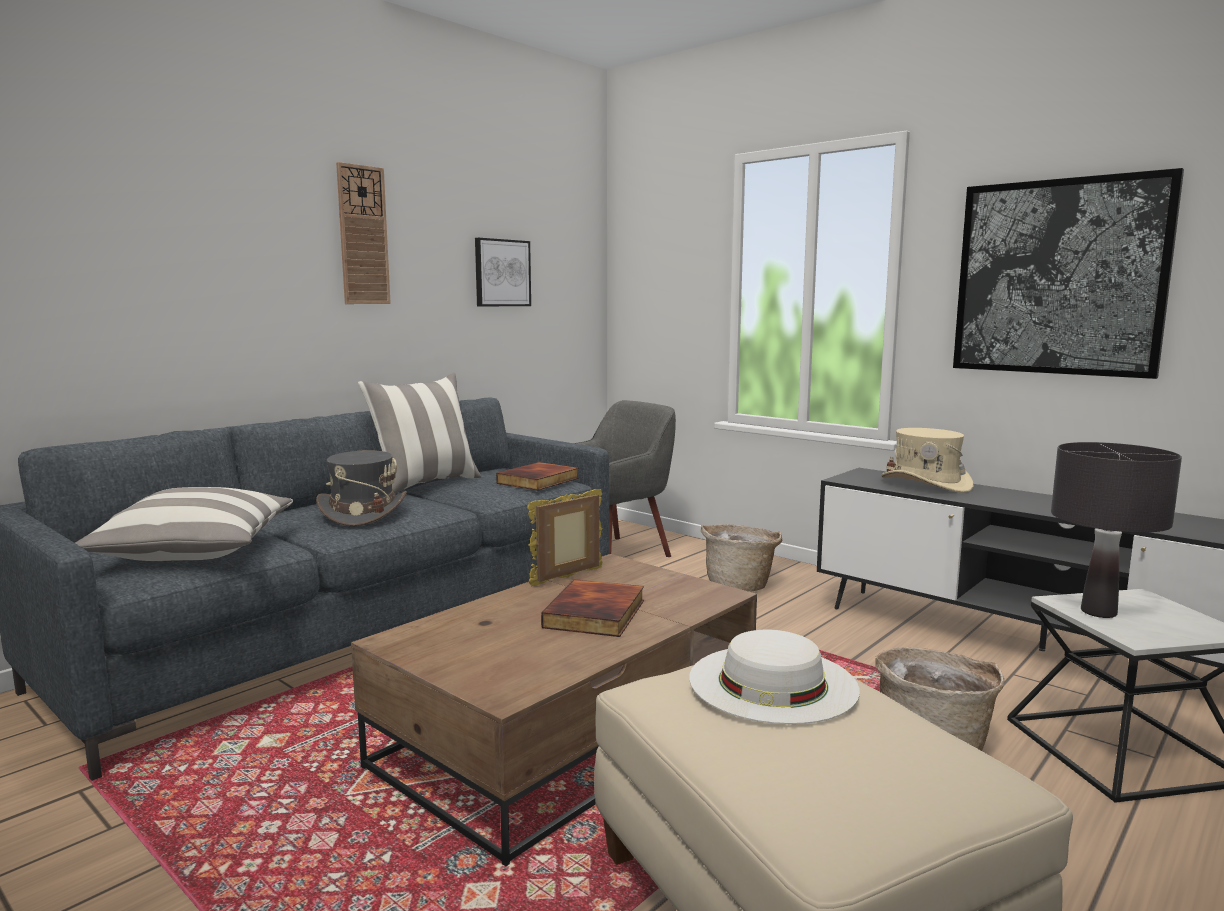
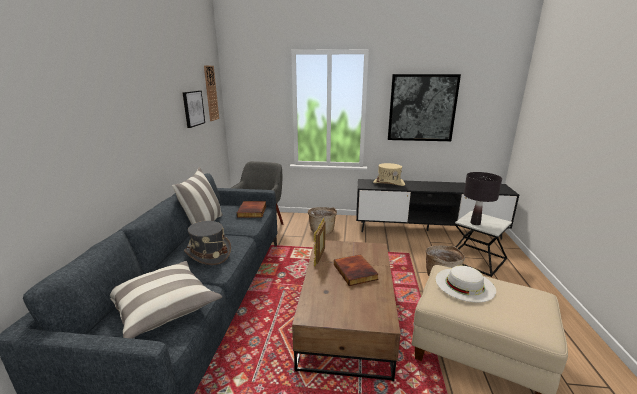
camera: 35 degrees left, 10 degrees up
wall clock [336,162,391,304] -> wall clock moved to [204,65,219,121]

